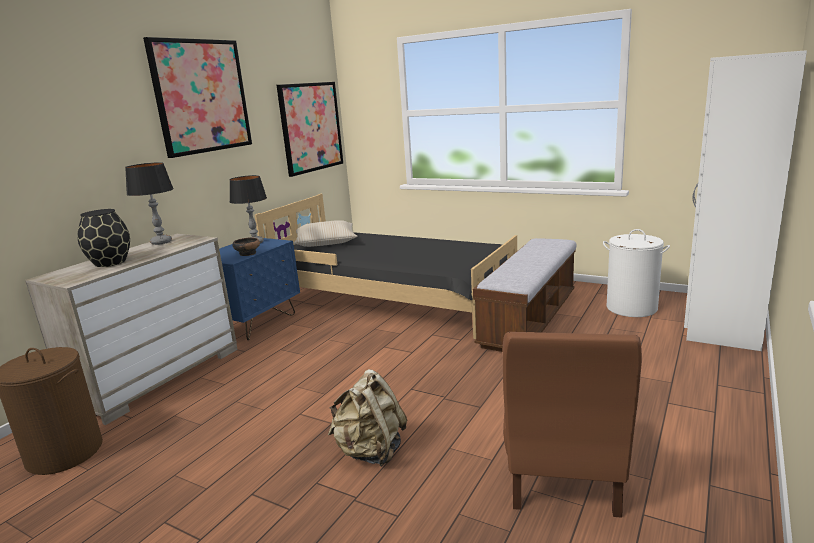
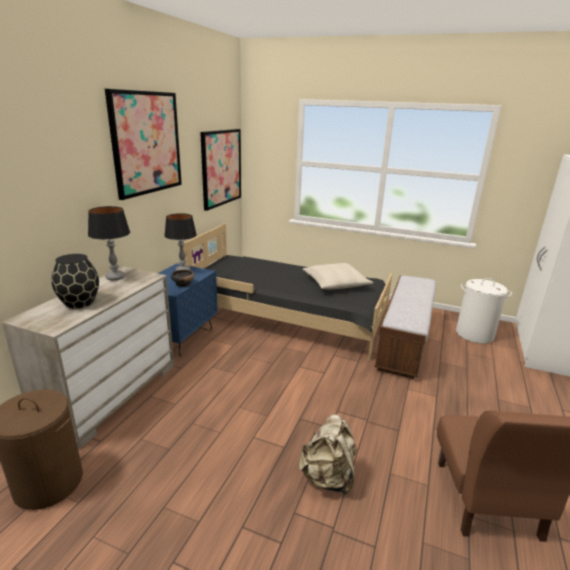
camera: 10 degrees left, 5 degrees up
beige pillow [293,220,358,247] -> beige pillow moved to [303,263,373,290]

